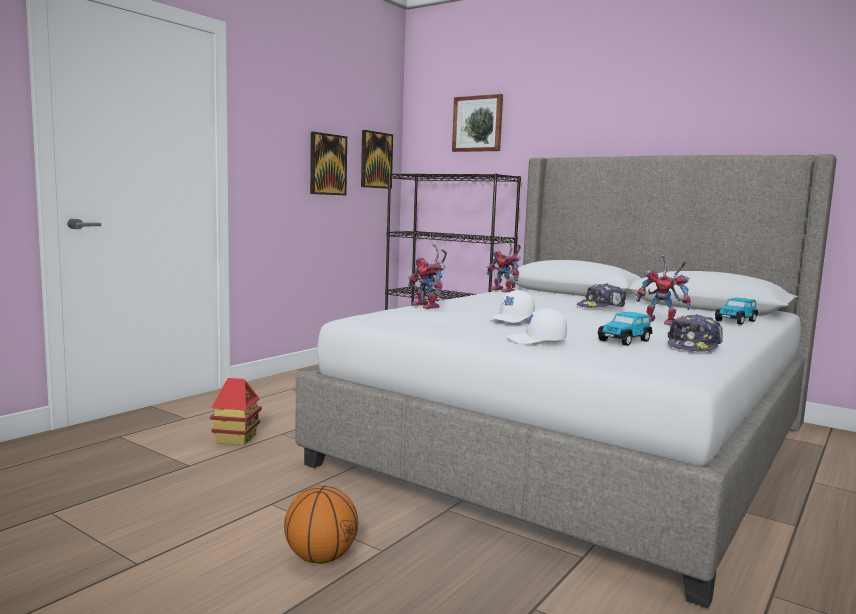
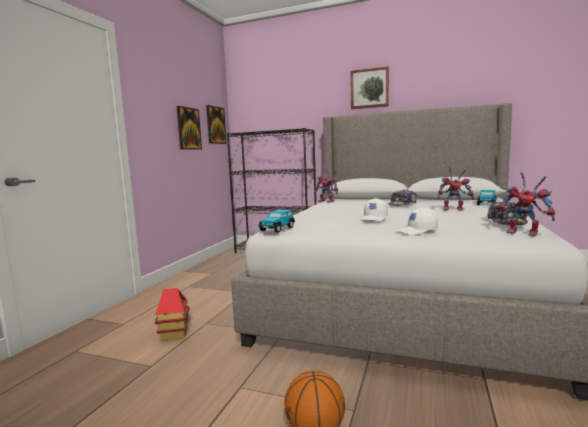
camera: 15 degrees left, 0 degrees up
toy robot [408,244,447,309] -> toy robot moved to [499,172,555,236]
picture [452,94,503,152] -> picture moved to [350,66,389,109]
toy car [598,312,652,346] -> toy car moved to [259,209,295,232]

